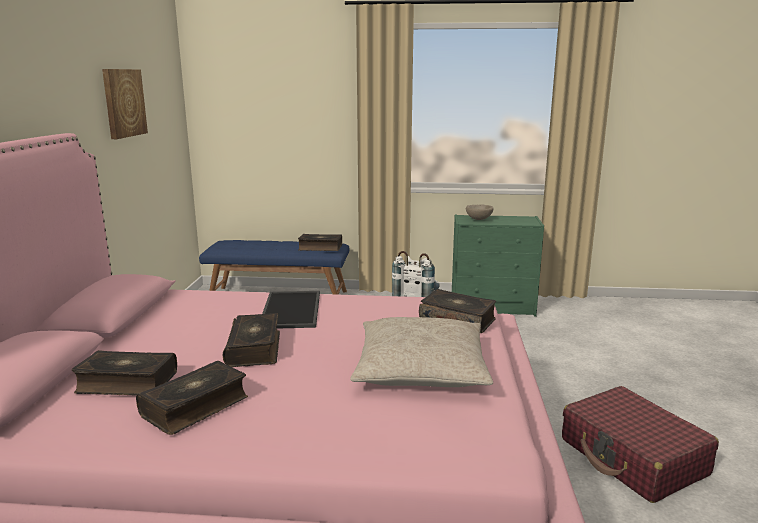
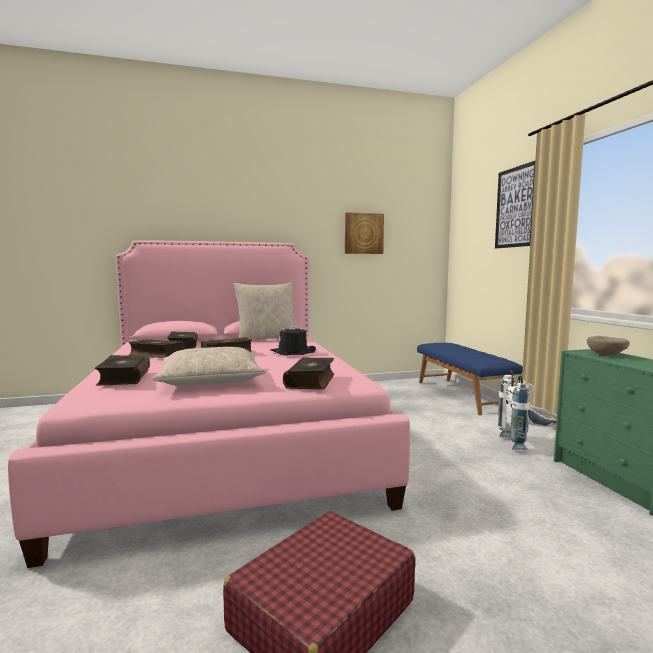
camera: 70 degrees right, 10 degrees down
tray [262,291,320,329] -> black hat [270,325,316,355]
book [298,234,342,251] -> book moved to [95,355,150,386]
none -> beige pillow [234,282,296,340]
none -> picture [495,161,535,249]

